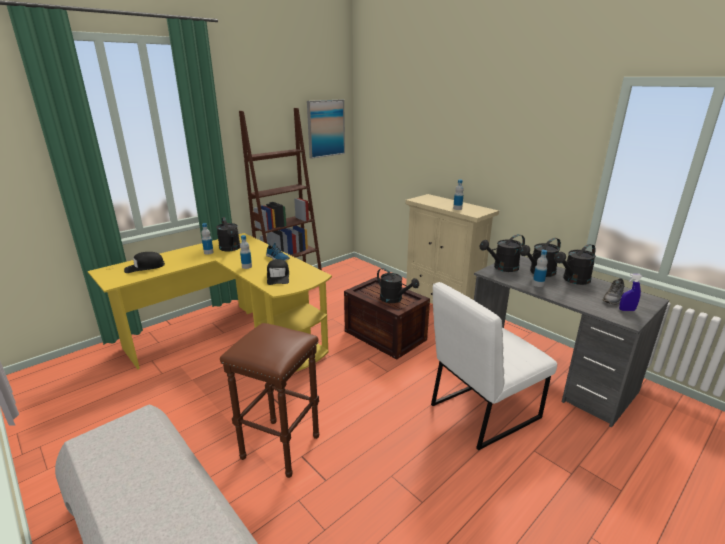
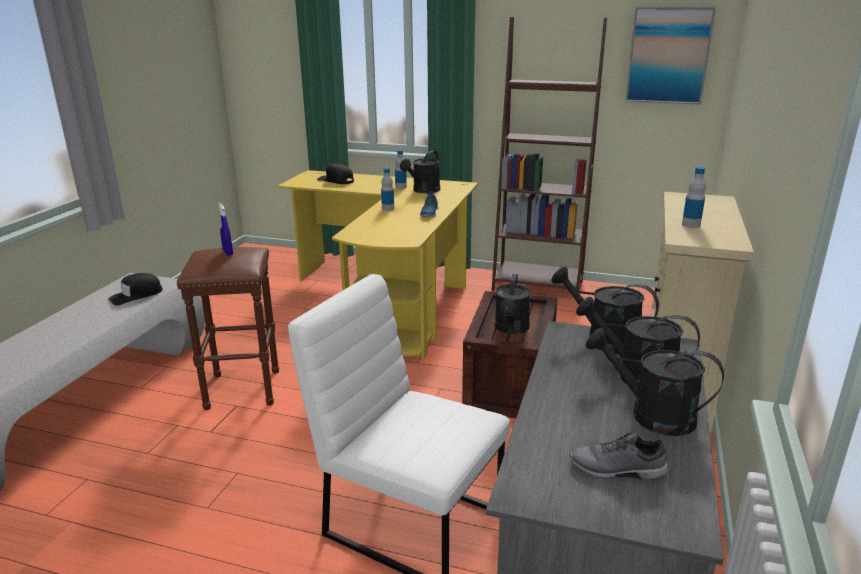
camera: 60 degrees right, 0 degrees up
black cap [267,259,289,285] -> black cap moved to [108,273,163,306]
bottle [532,250,548,287] -> none
blue spray bottle [619,274,643,311] -> blue spray bottle moved to [218,203,233,256]

